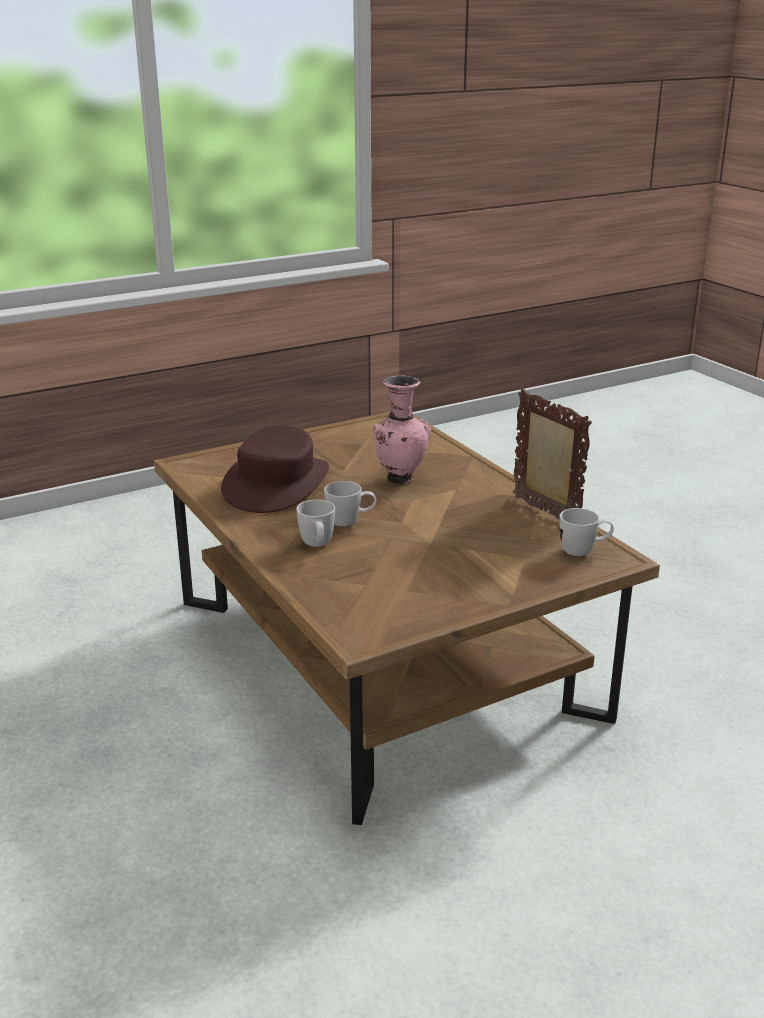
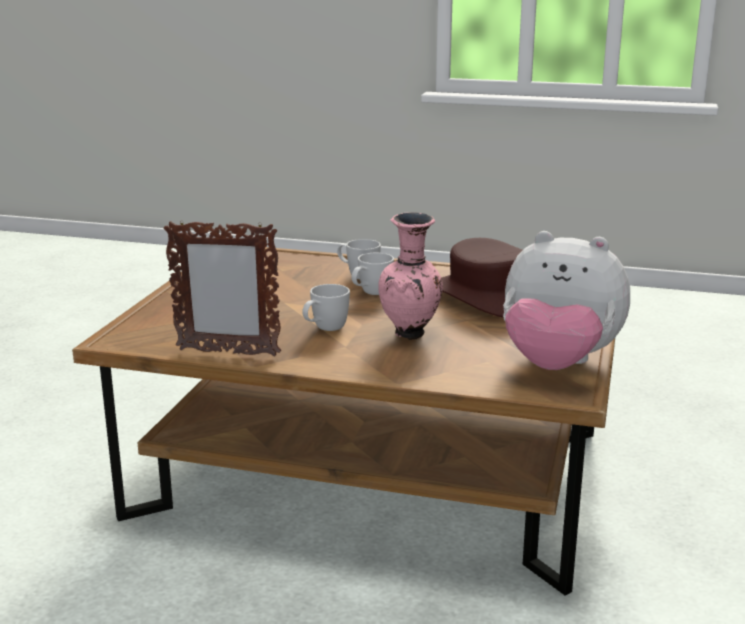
camera: 135 degrees right, 5 degrees down
white mug [559,508,614,556] -> white mug moved to [302,284,350,331]
none -> plush toy [503,231,630,370]

